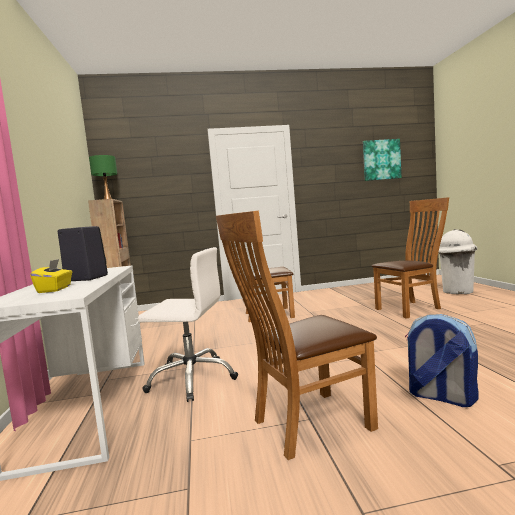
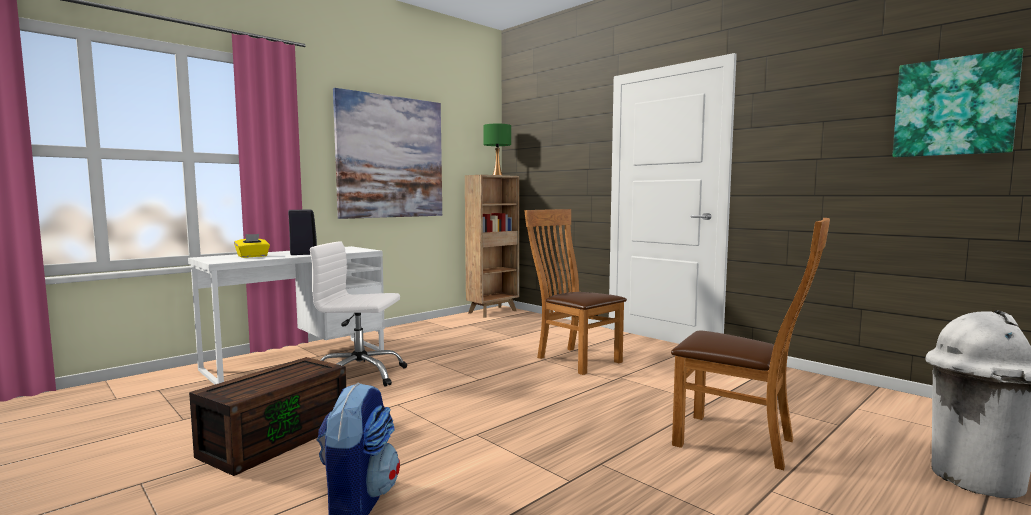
camera: 55 degrees right, 0 degrees up
white office chair [138,247,238,402] -> white office chair turned 120 degrees clockwise [310,242,407,387]
brown chair [216,210,378,460] -> brown storage box [189,357,346,476]
none -> picture [333,88,442,219]

